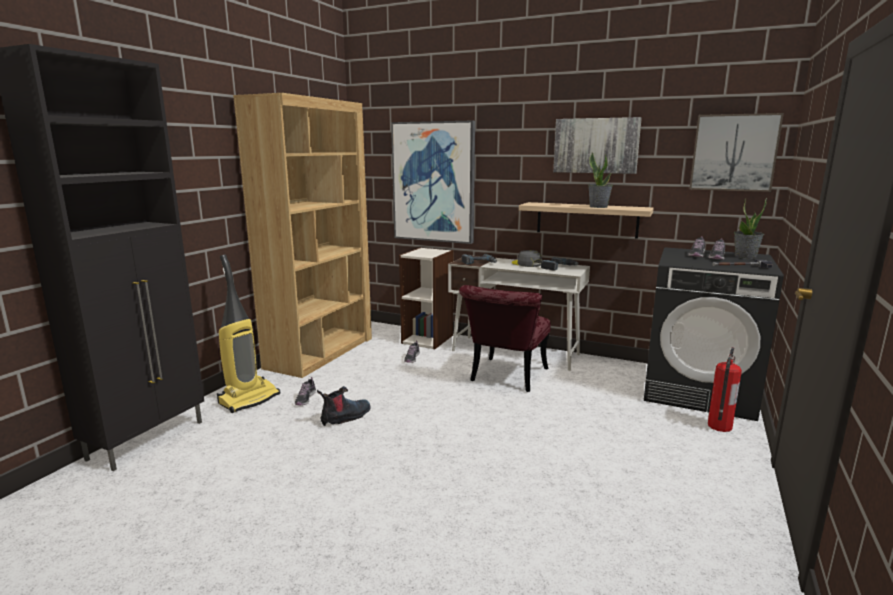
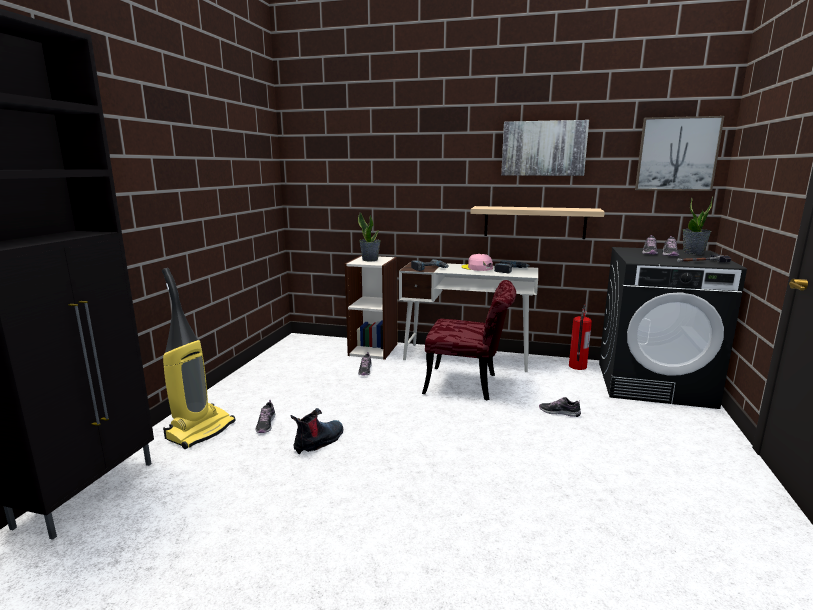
camera: 10 degrees left, 0 degrees up
brown bookcase [233,93,372,378] -> none
picture [391,121,475,244] -> none
red chair [459,285,551,392] -> red chair turned 90 degrees counterclockwise [422,280,516,401]
grey cap [512,250,542,267] -> pink cap [461,254,493,271]
potted plant [588,153,613,208] -> potted plant moved to [358,212,381,261]
fire extinguisher [708,347,742,432] -> fire extinguisher moved to [569,304,592,370]
none -> shoe [539,397,581,417]

